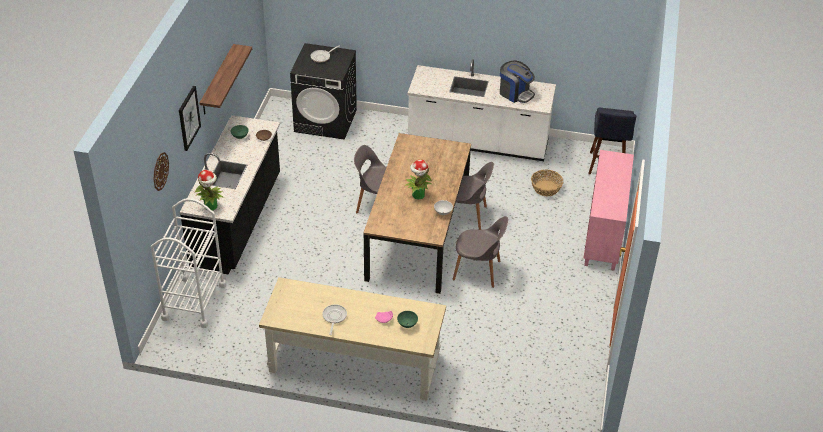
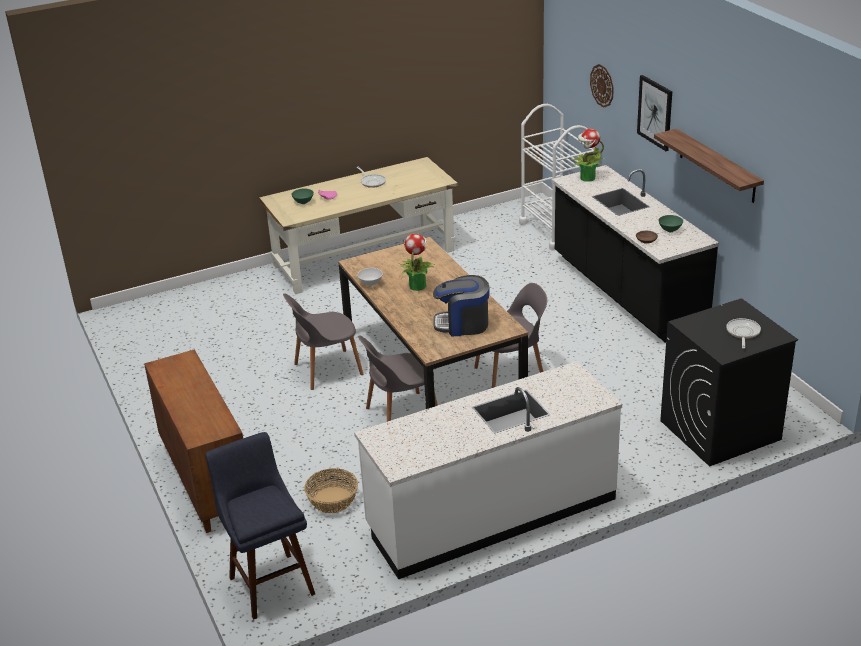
camera: 145 degrees right, 10 degrees down
coffee machine [500,61,535,103] -> coffee machine moved to [433,275,489,336]
pink cabinet [583,150,634,271] -> brown cabinet [144,349,243,533]

